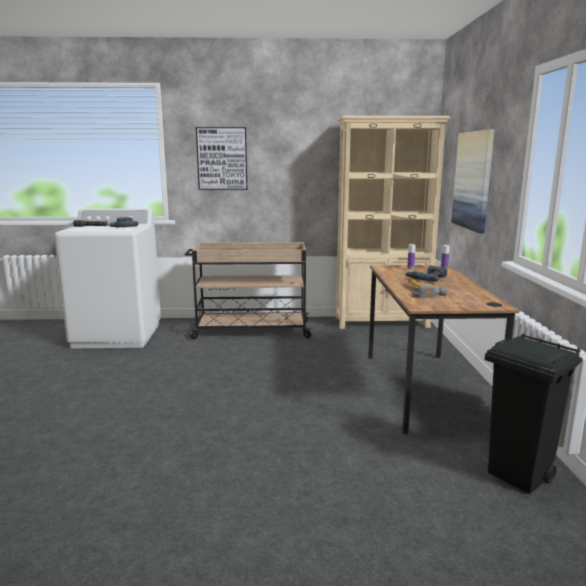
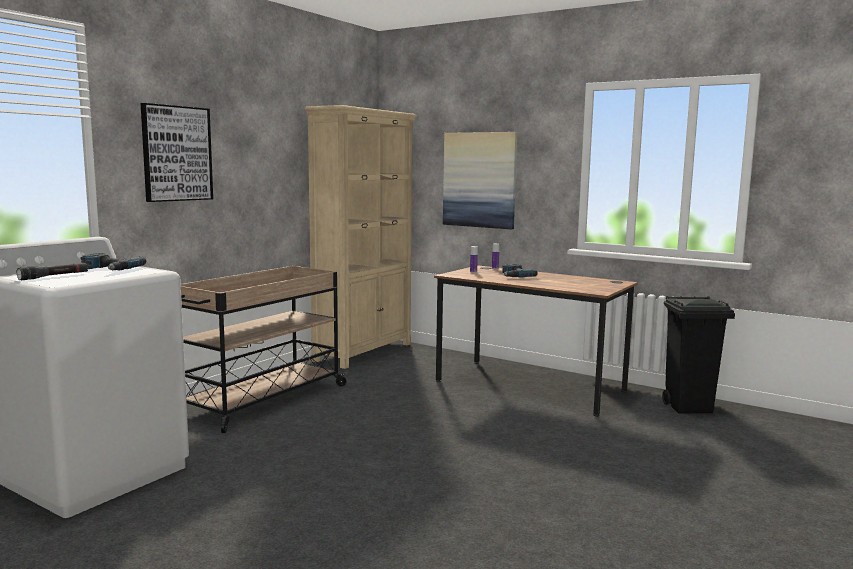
camera: 55 degrees left, 5 degrees down
hammer [408,278,447,298] -> none

